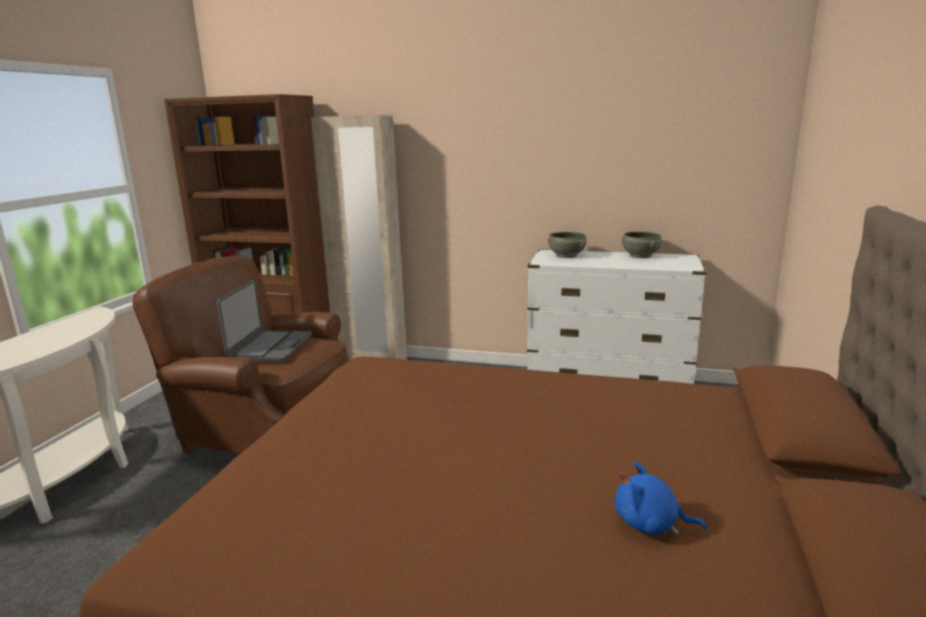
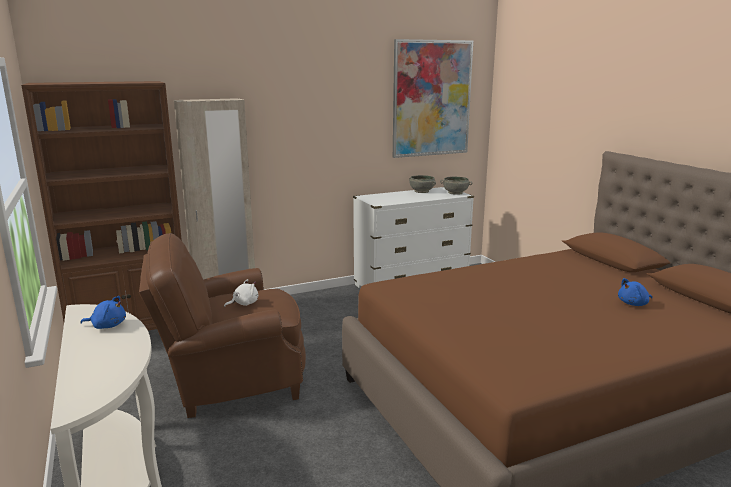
camera: 40 degrees left, 0 degrees up
laptop [217,280,312,362] -> white plush toy [224,279,258,307]
grey bowl [548,232,587,258] -> grey bowl moved to [440,177,472,195]
none -> blue plush toy [80,296,126,329]
none -> picture [393,39,473,158]

